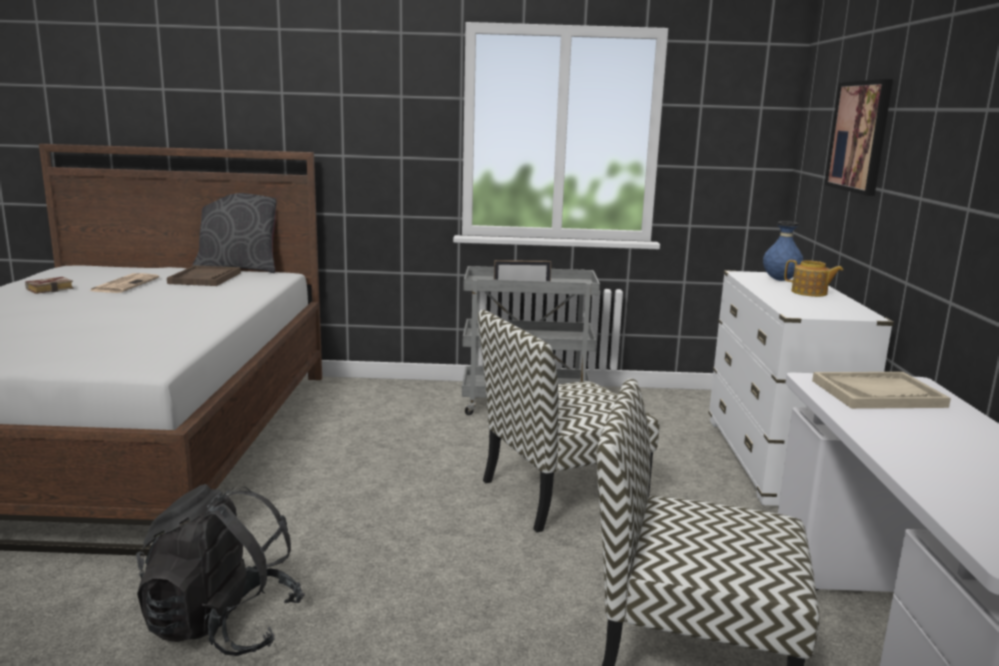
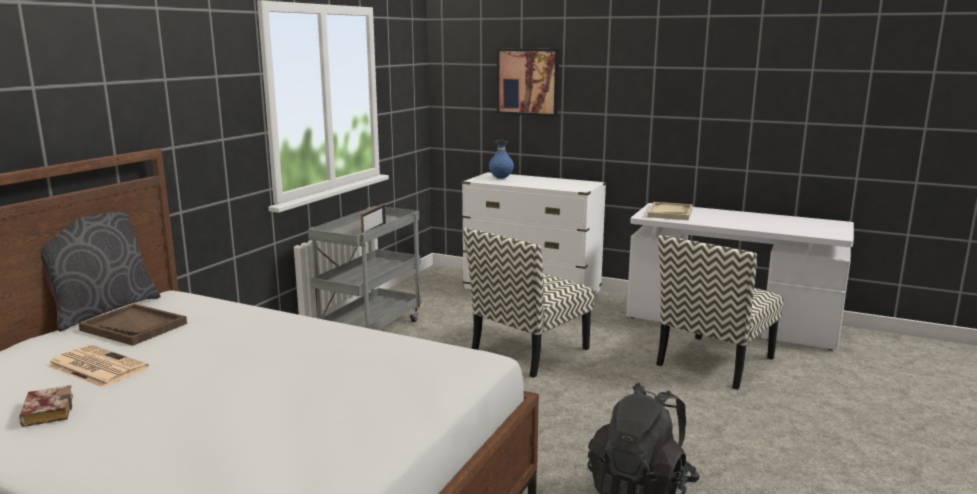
camera: 65 degrees left, 0 degrees up
chair [478,310,659,533] -> chair turned 45 degrees clockwise [463,228,594,378]
teapot [784,260,843,297] -> none

